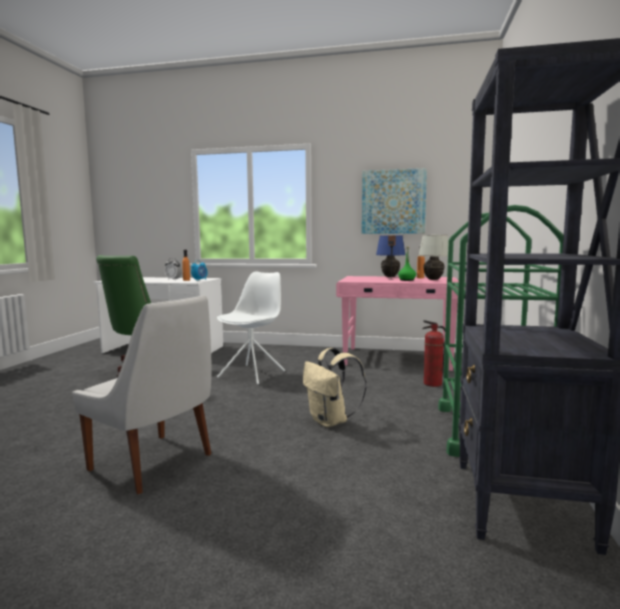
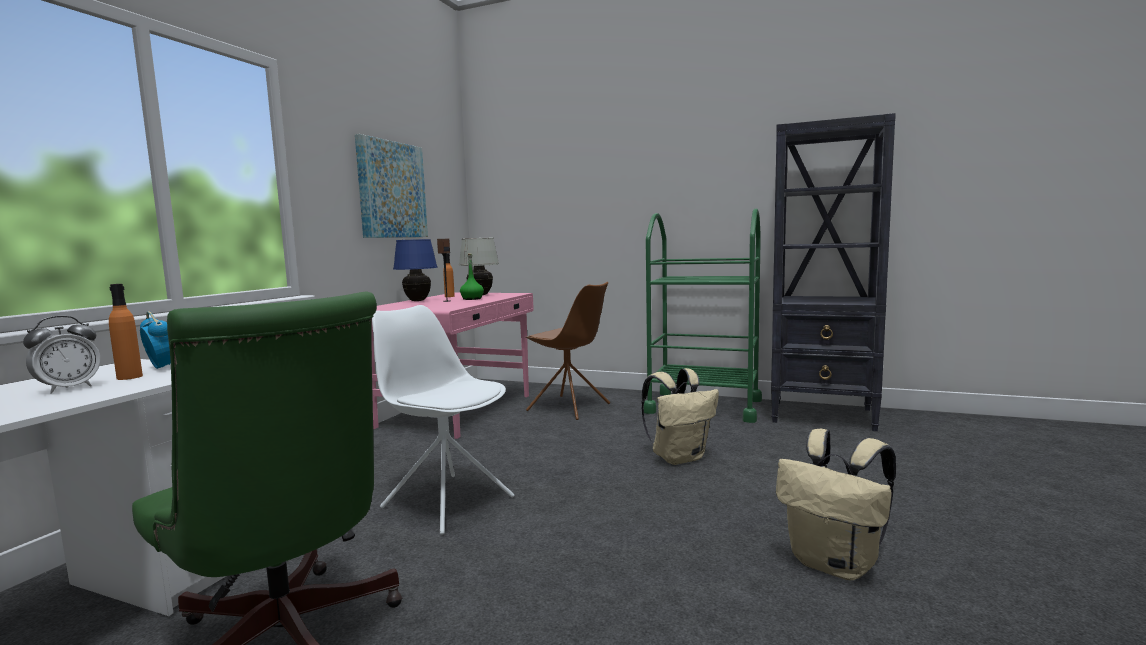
camera: 80 degrees left, 0 degrees up
white chair [72,296,211,494] -> beige backpack [776,429,896,580]
fire extinguisher [423,320,445,387] -> brown chair [525,282,610,420]

